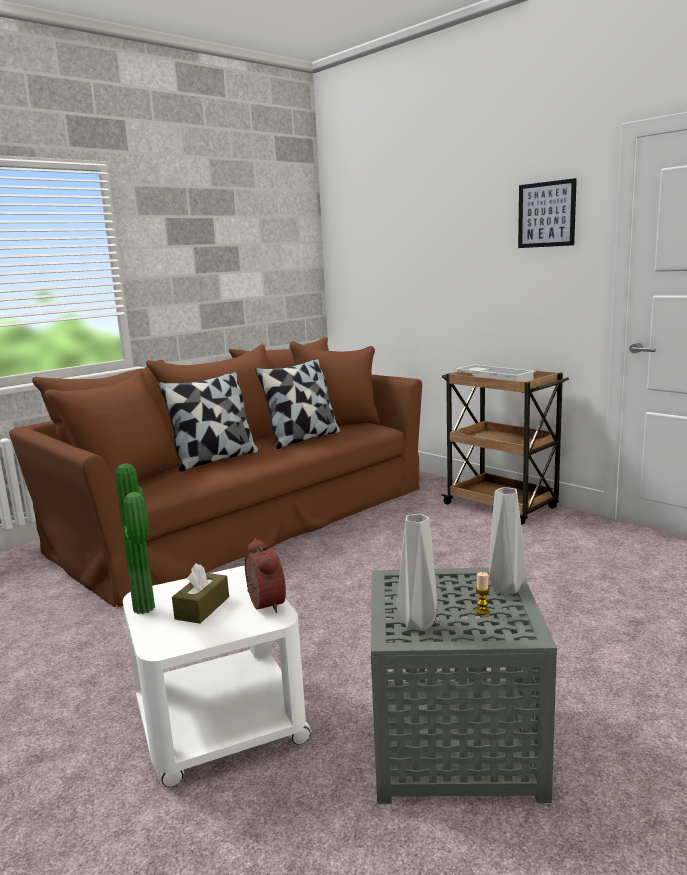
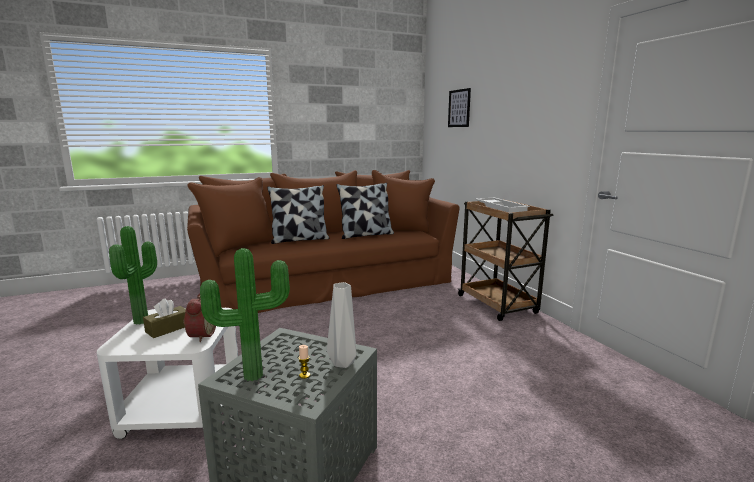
camera: 20 degrees right, 0 degrees up
grey vase [397,514,437,631] -> potted plant [200,248,290,381]
picture [518,178,577,248] -> picture moved to [448,88,471,127]

